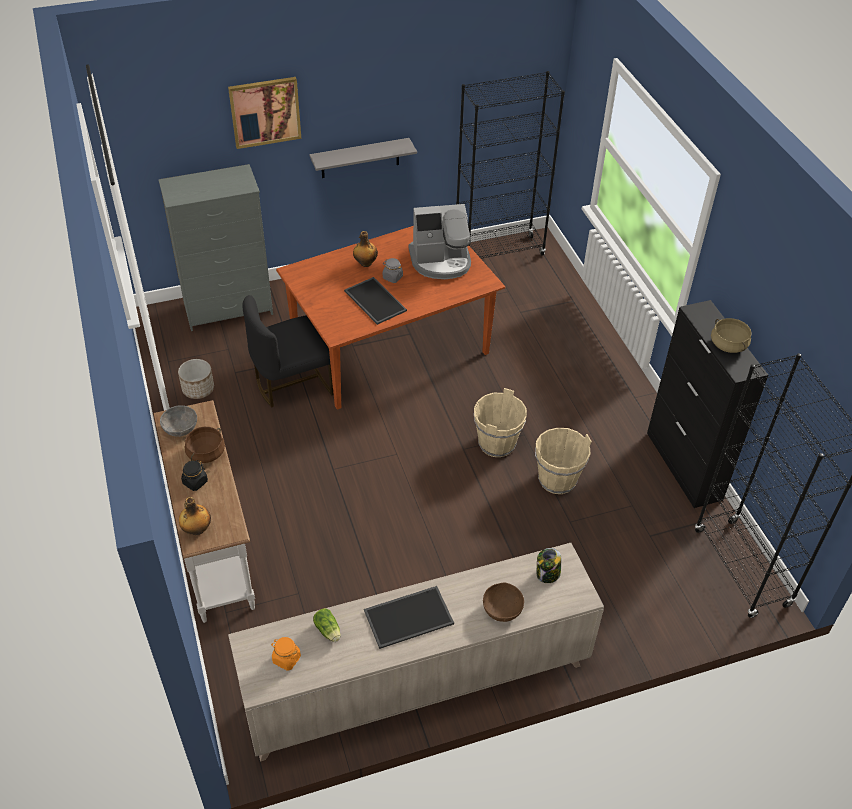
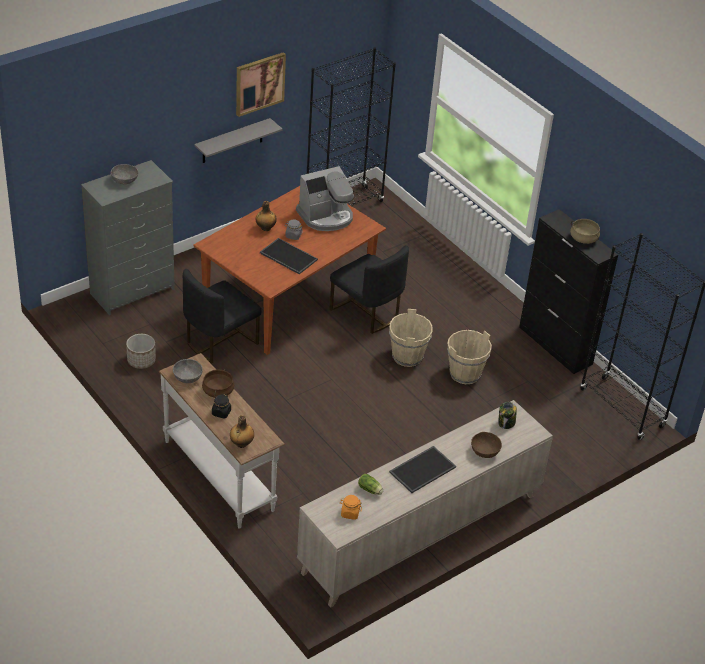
camera: 20 degrees left, 5 degrees down
picture [228,77,301,149] -> picture moved to [236,52,286,117]
none -> grey bowl [111,164,138,184]
none -> black chair [329,245,409,334]

